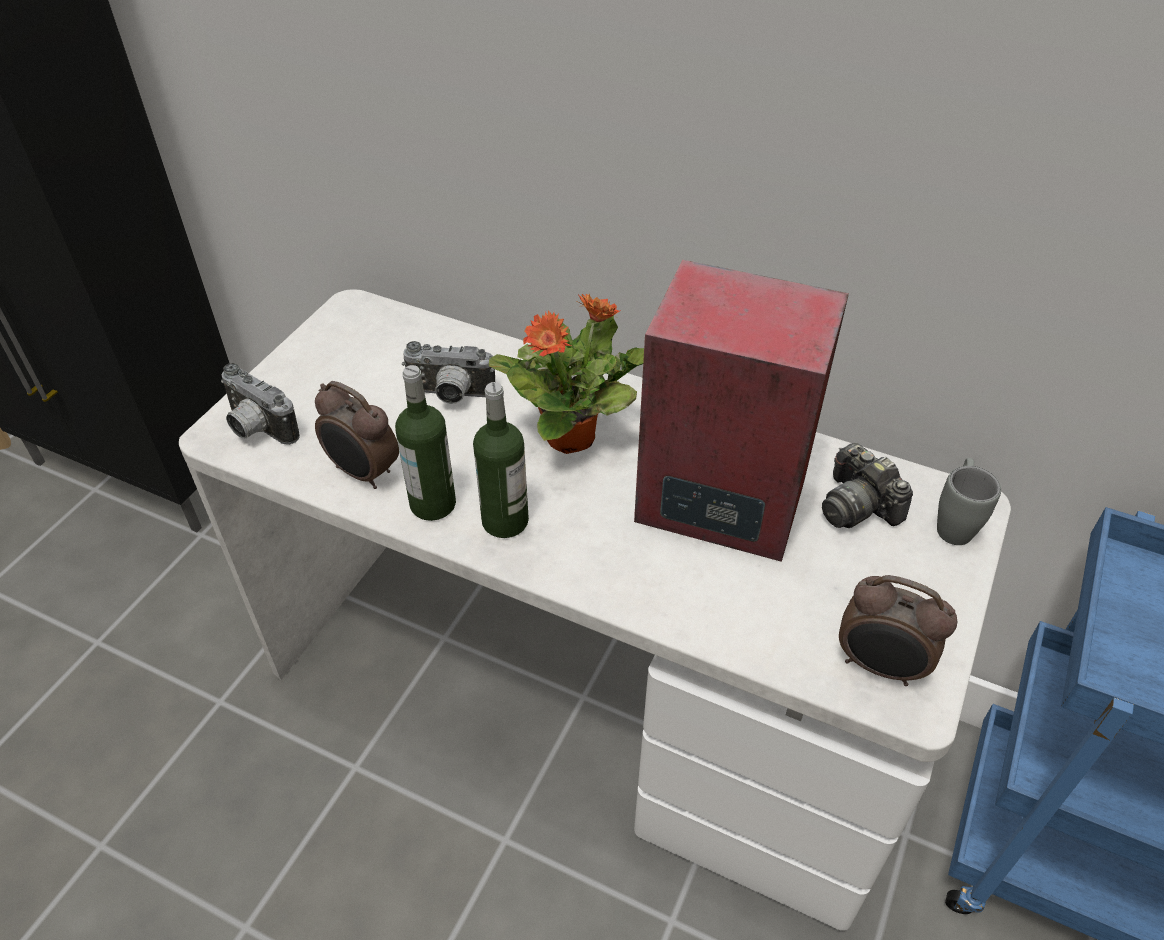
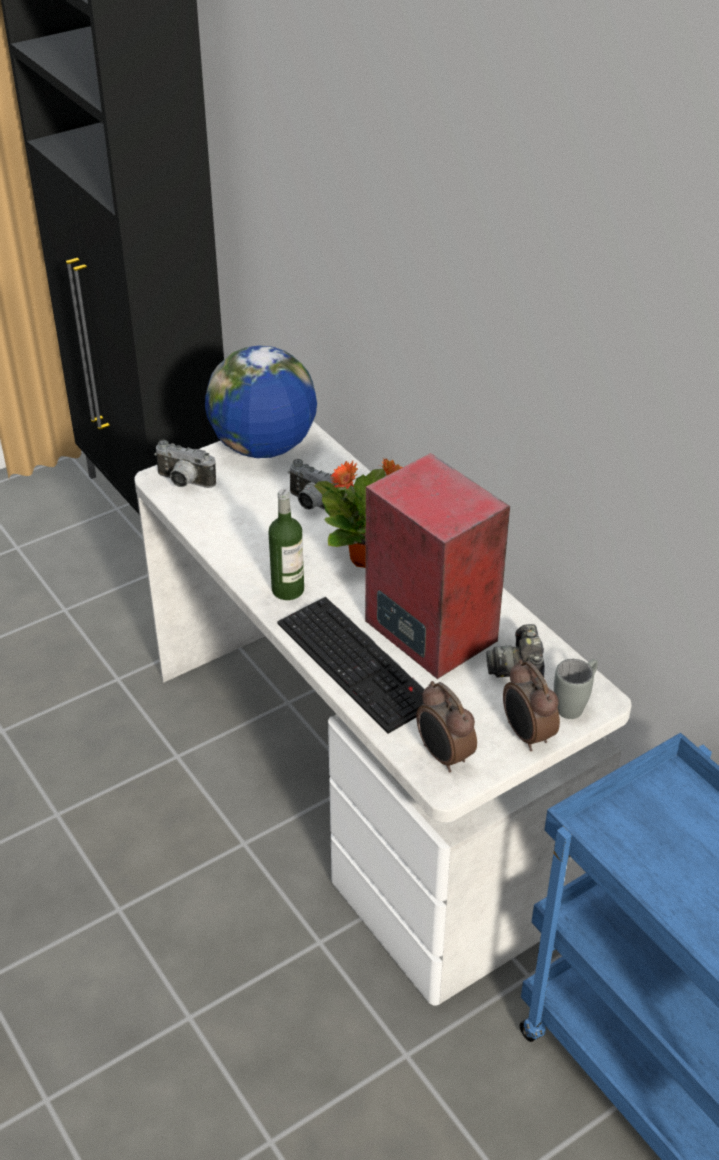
camera: 30 degrees right, 5 degrees down
camera [221,363,300,445] -> camera turned 45 degrees counterclockwise [154,440,216,488]
alarm clock [315,381,399,489] -> alarm clock moved to [503,659,560,751]
bottle [395,365,456,521] -> none
none -> globe [205,345,317,458]
none -> keyboard [277,597,425,734]

